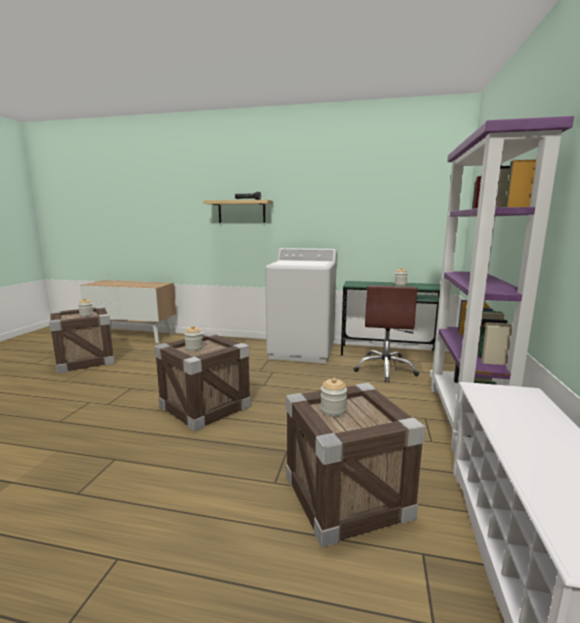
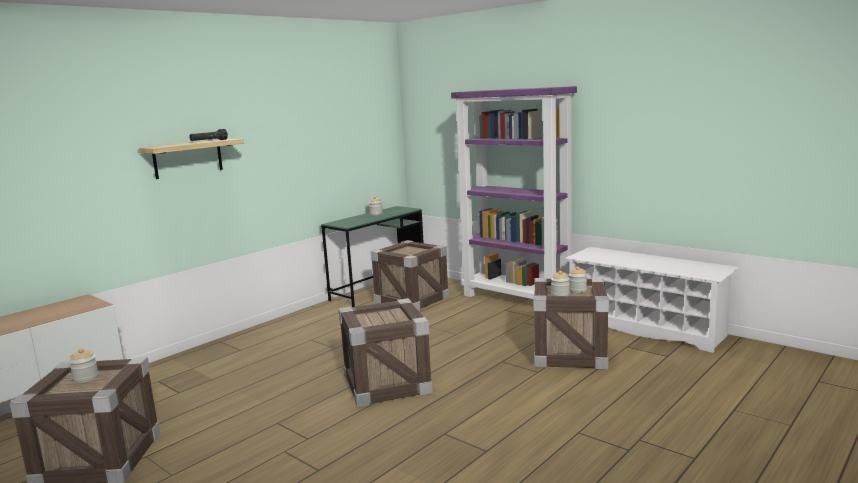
camera: 60 degrees left, 0 degrees up
jar [184,326,203,351] -> jar moved to [568,267,587,293]
white washing machine [265,248,337,363] -> none
brown office chair [353,285,419,383] -> crate [371,240,449,311]

